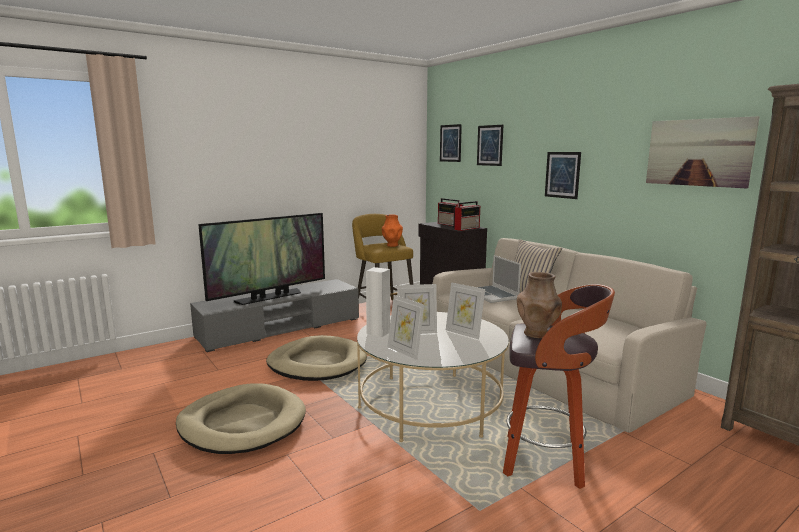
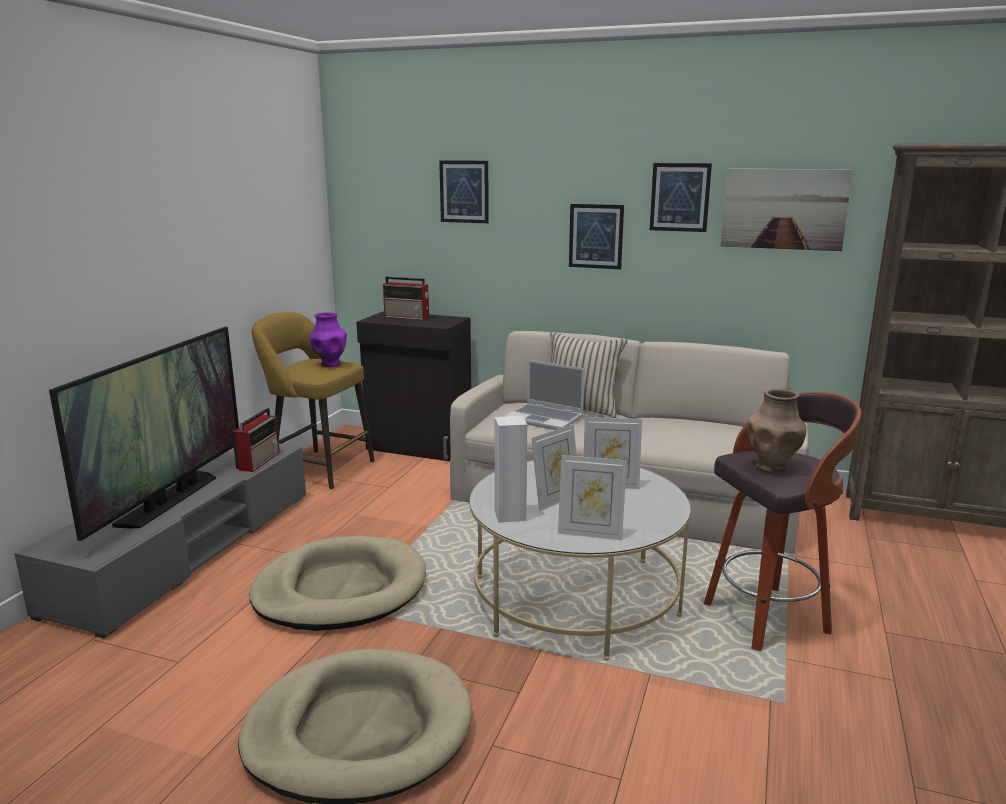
camera: 35 degrees left, 5 degrees up
orange vase [382,214,403,247] -> purple vase [310,312,347,367]
picture [440,124,462,162] -> picture moved to [650,163,712,232]
radio [453,201,480,231] -> radio moved to [232,408,280,472]

